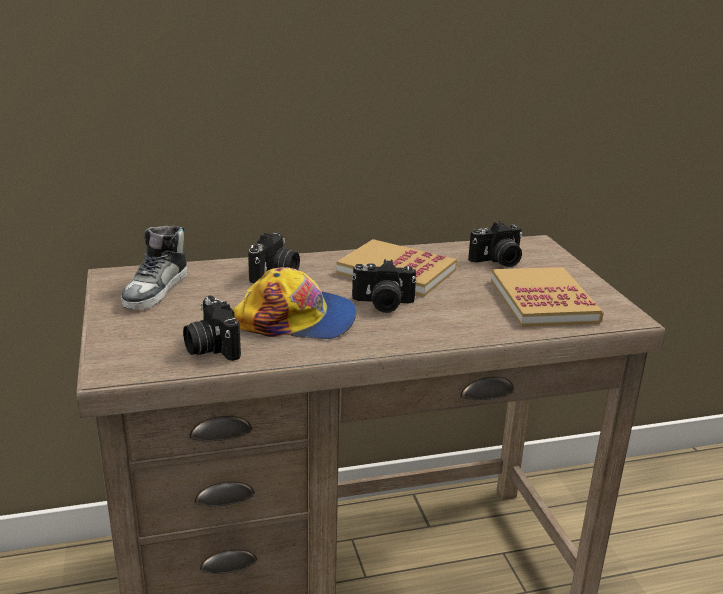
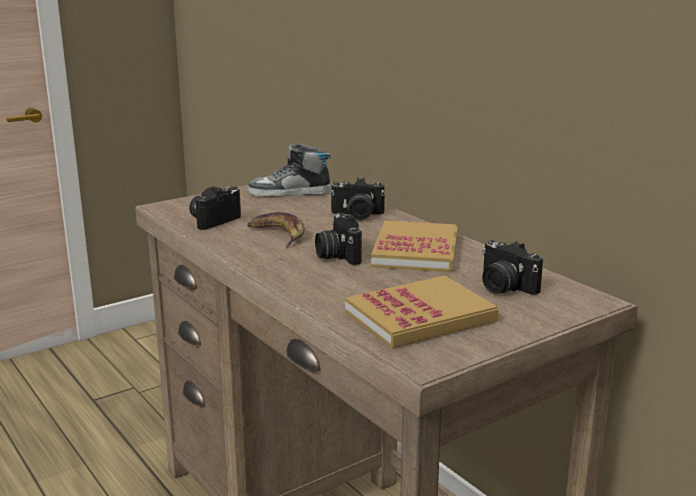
camera: 70 degrees right, 5 degrees down
cap [233,267,357,339] -> banana [247,212,305,248]

